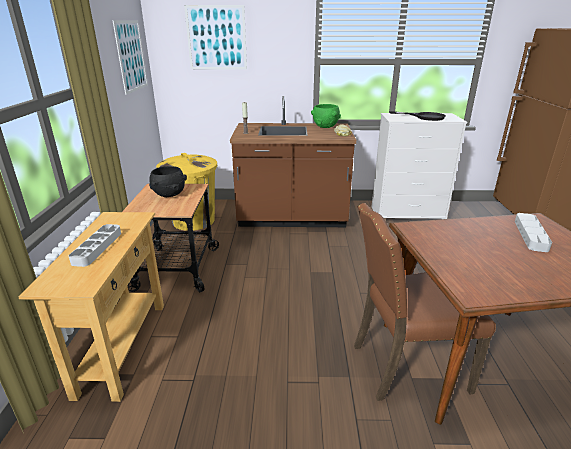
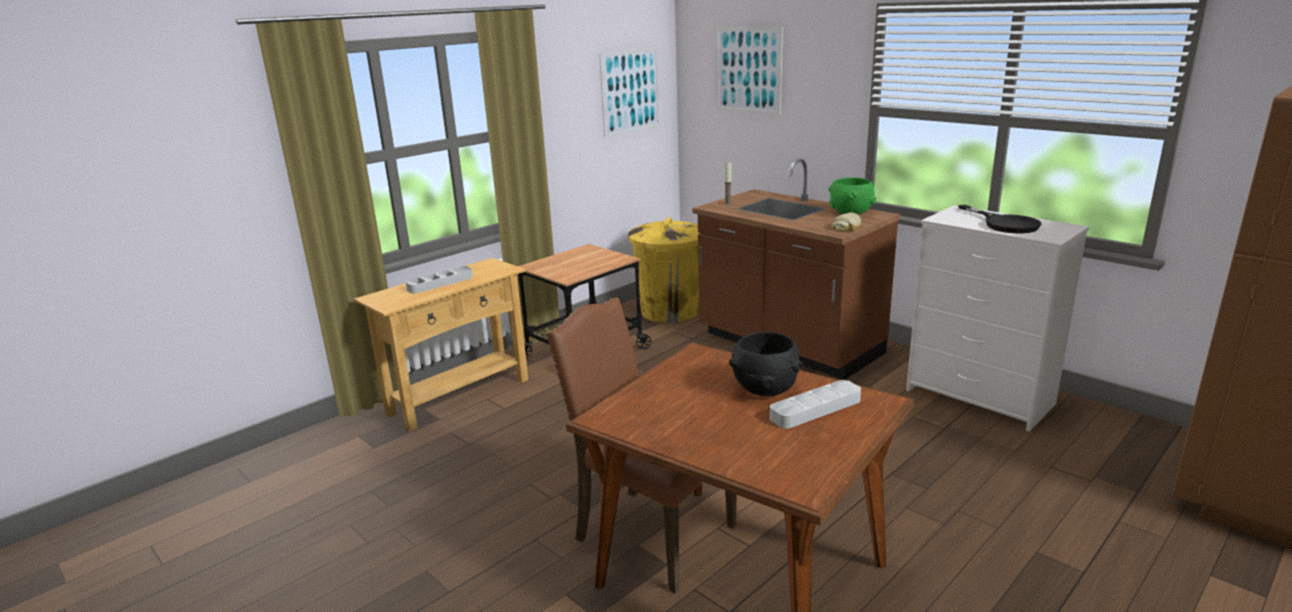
camera: 45 degrees right, 5 degrees down
black bowl [149,166,187,197] -> black bowl moved to [729,332,803,396]

